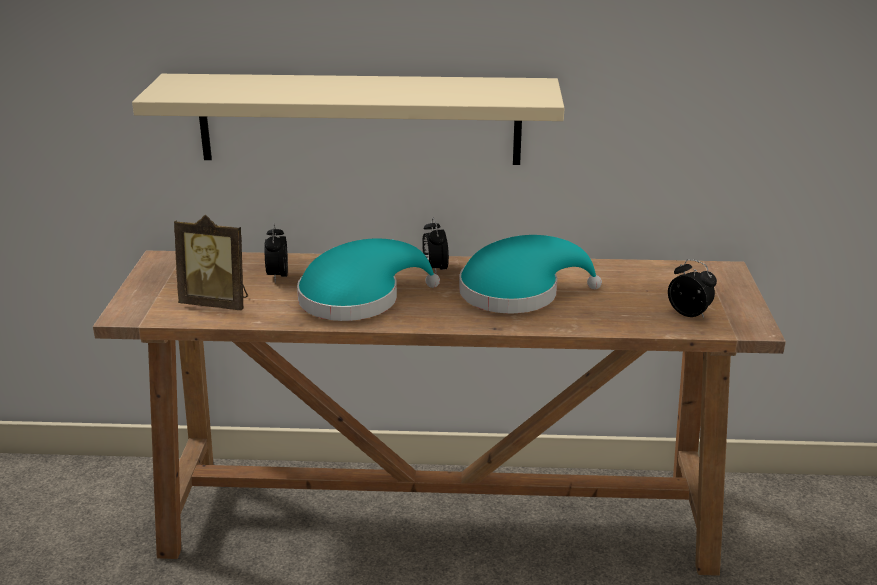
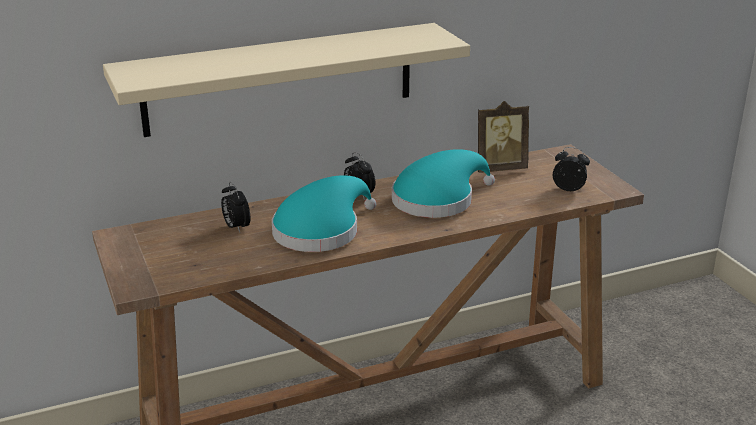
camera: 25 degrees left, 0 degrees up
picture frame [174,215,248,310] -> picture frame moved to [478,101,529,173]

